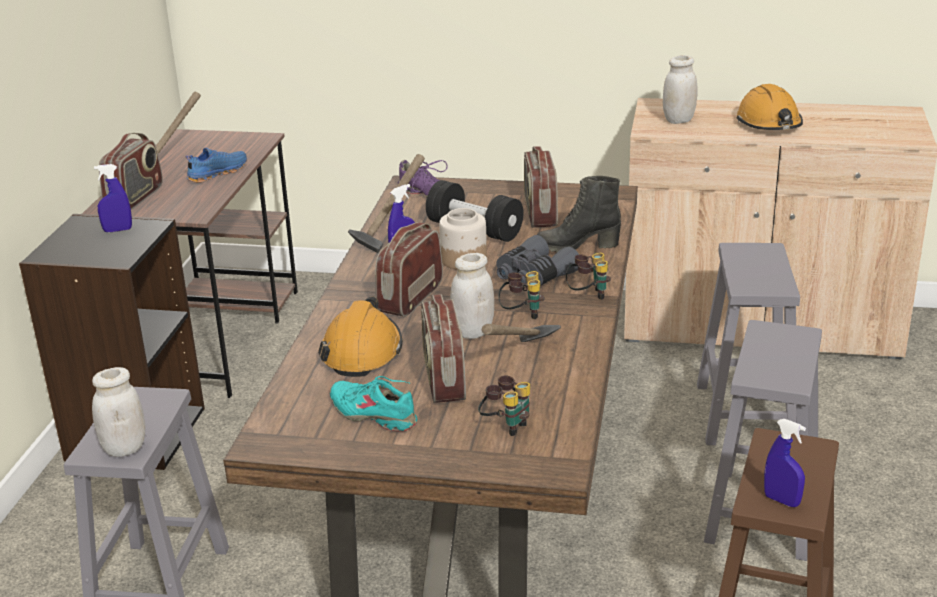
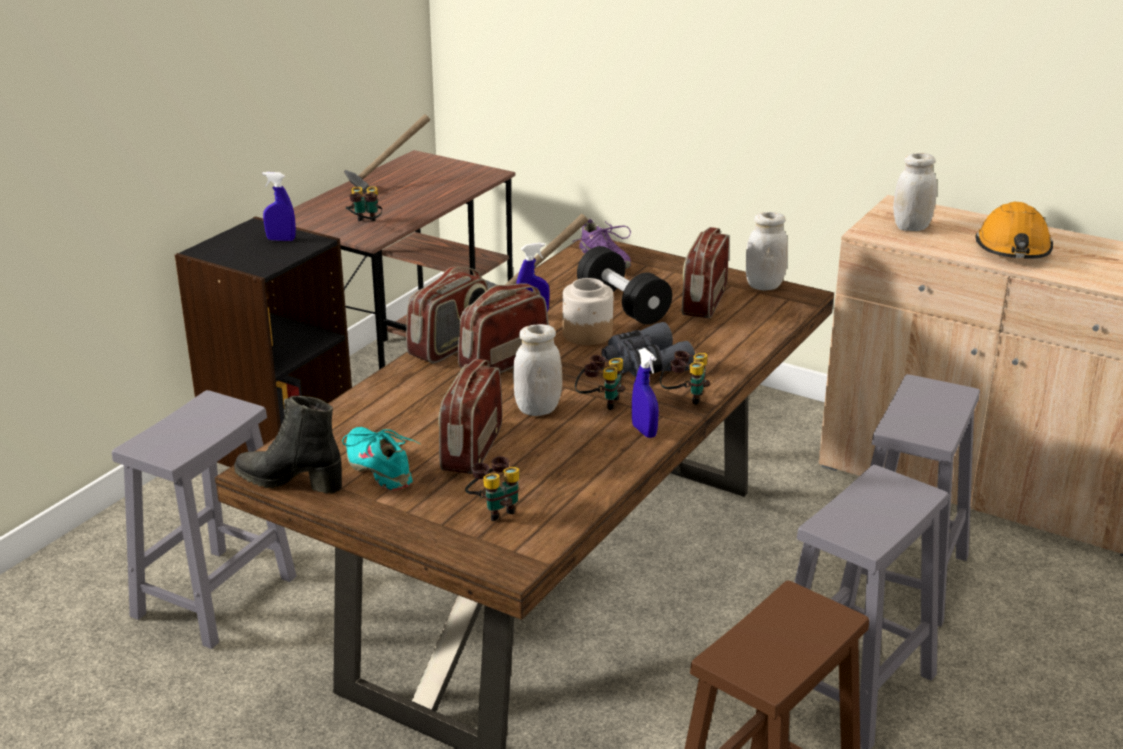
camera: 20 degrees right, 0 degrees up
white jar [92,367,145,457] -> white jar moved to [746,212,788,290]
radio [99,133,163,210] -> radio moved to [406,266,488,363]
blue shoe [186,148,247,183] -> none
orange hard hat [318,296,403,377] -> none
hammer [482,324,561,342] -> none
black boot [537,176,621,253] -> black boot moved to [234,396,342,494]
blue spray bottle [764,419,806,507] -> blue spray bottle moved to [632,348,659,438]
none -> binoculars [346,186,382,221]

